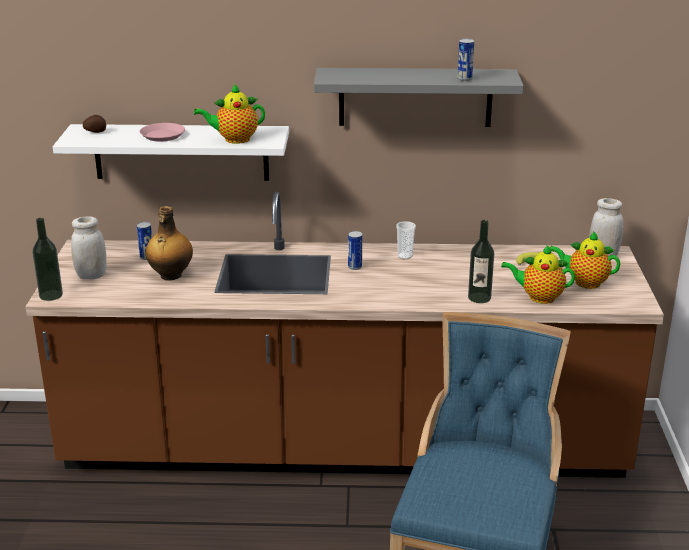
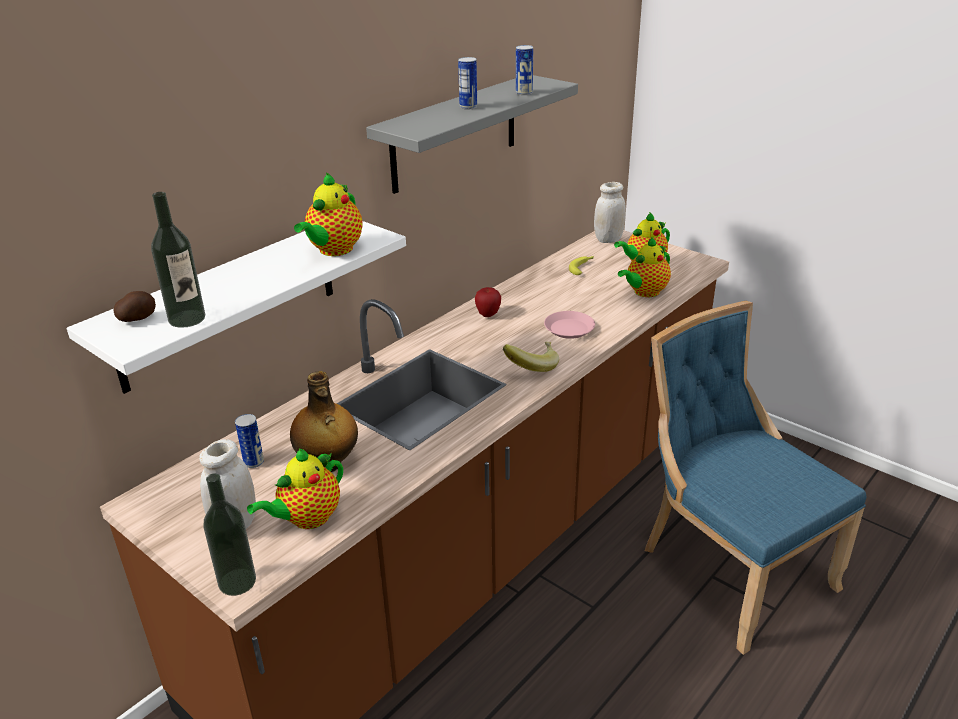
camera: 50 degrees left, 5 degrees up
pink plate [140,123,185,142] -> pink plate moved to [544,311,595,339]
can [348,231,362,270] -> can moved to [458,57,477,110]
cup [396,221,416,259] -> apple [475,287,501,317]
bottle [468,220,494,303] -> bottle moved to [151,192,205,328]
none -> teapot [247,448,343,529]
none -> banana [503,341,559,372]

